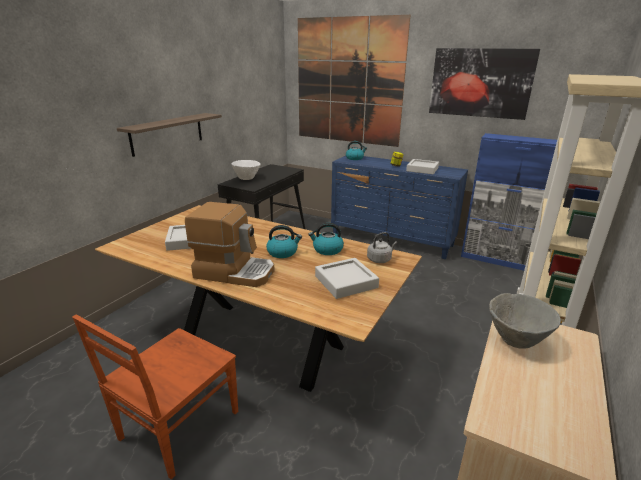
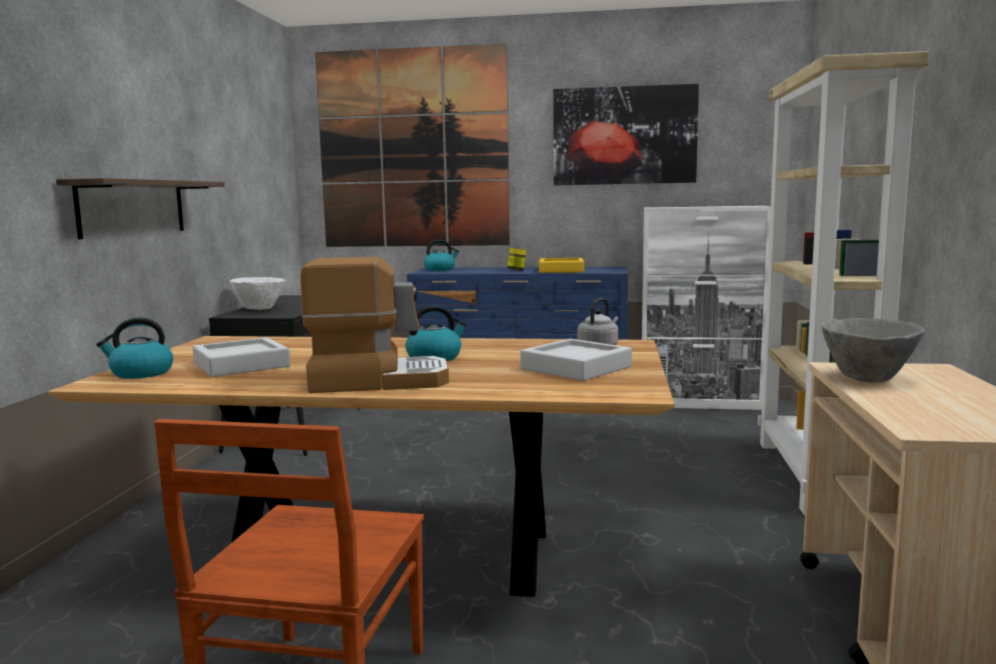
camera: 20 degrees left, 15 degrees down
kettle [308,223,344,255] -> kettle moved to [96,318,173,379]
grey tray [406,159,439,174] -> yellow tray [539,258,584,273]
blue cabinet [461,133,557,271] -> white cabinet [642,206,771,410]

